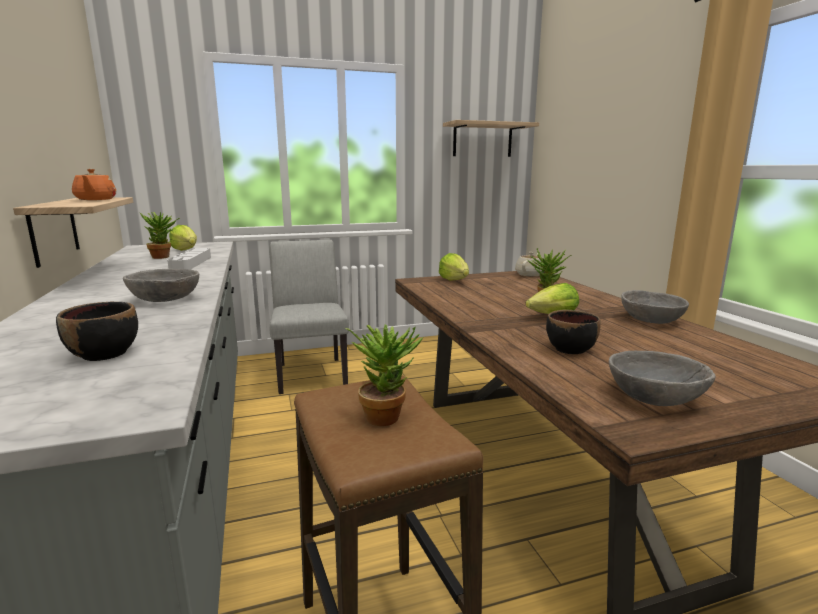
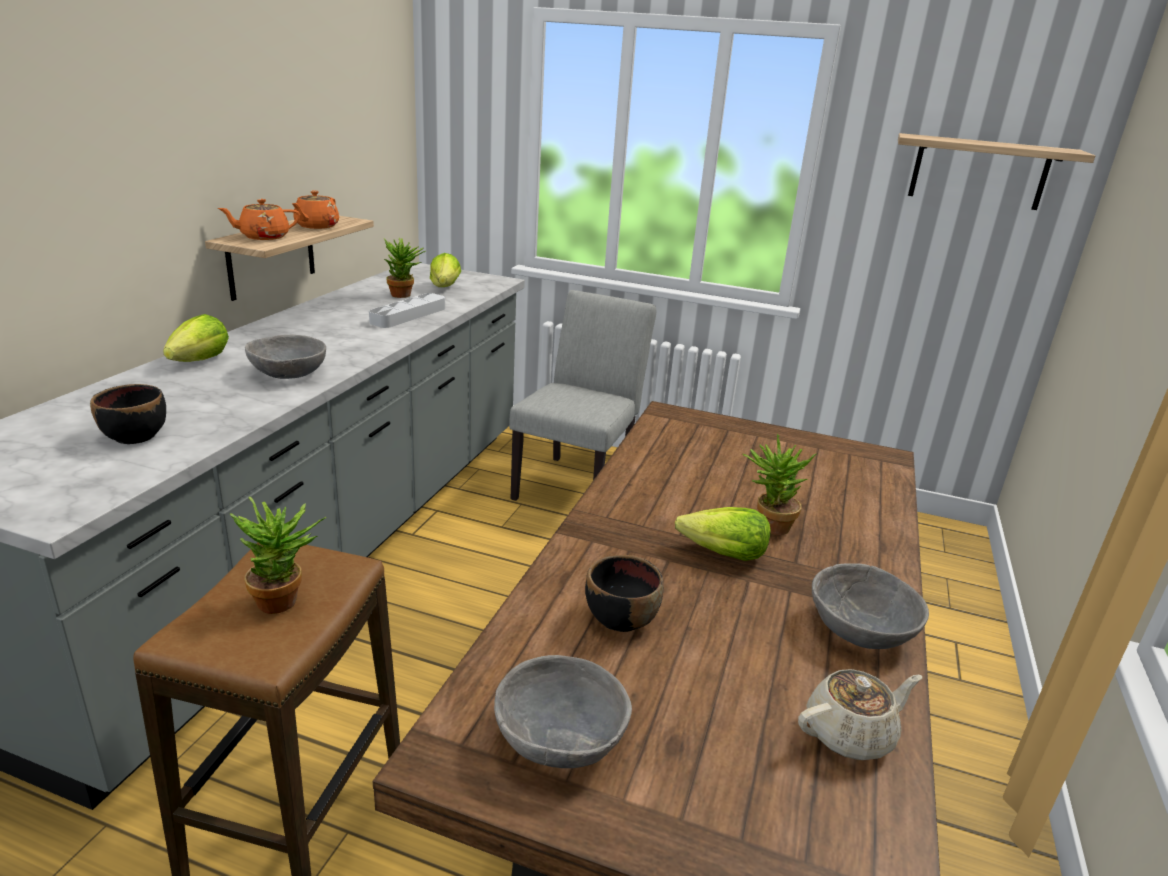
camera: 35 degrees right, 10 degrees up
lettuce [439,253,469,281] -> lettuce moved to [163,314,229,362]
beige teapot [515,252,542,277] -> beige teapot moved to [798,669,922,760]
none -> orange teapot [218,199,300,240]

